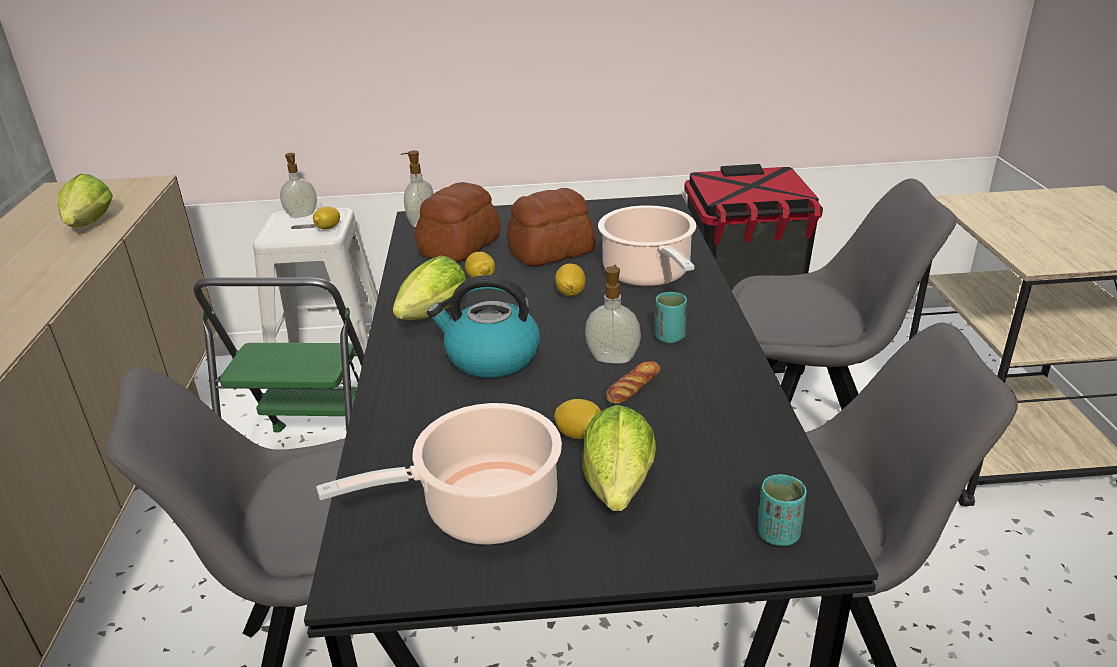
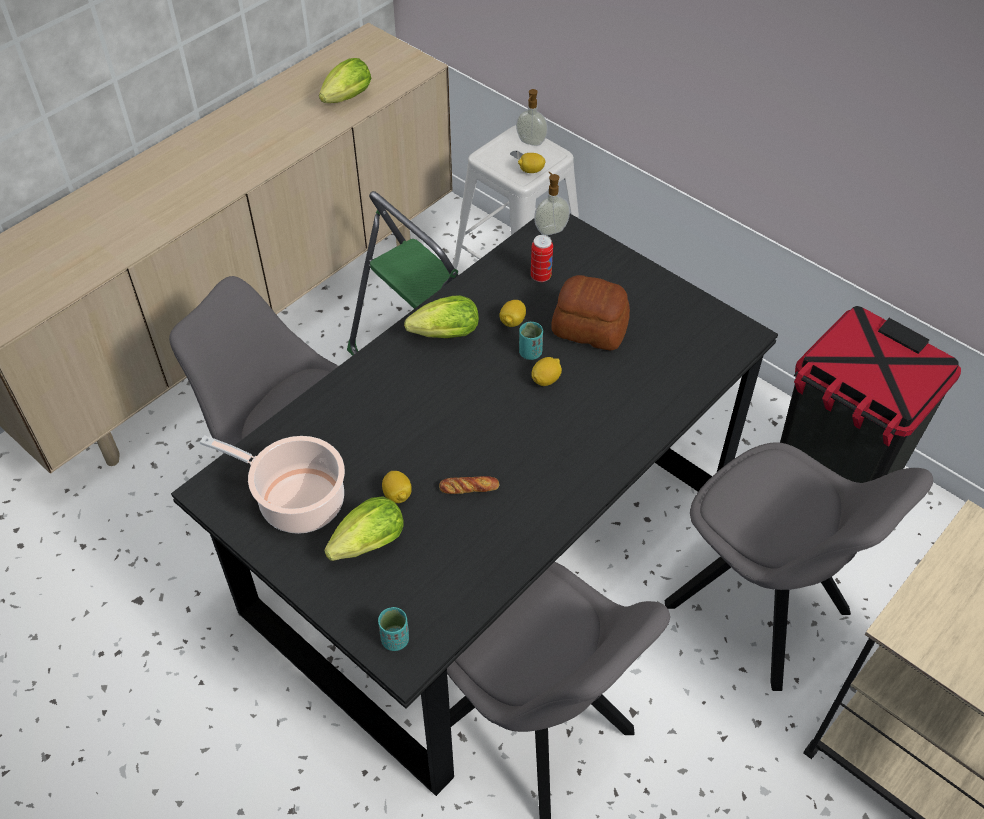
camera: 45 degrees right, 20 degrees up
bread [415,182,501,262] -> can [531,235,553,282]
kettle [427,275,540,378] -> none
soap dispenser [585,265,641,364] -> none
cooking pot [598,205,696,286] -> none
turquoise cup [655,292,687,343] -> turquoise cup moved to [519,322,543,360]

